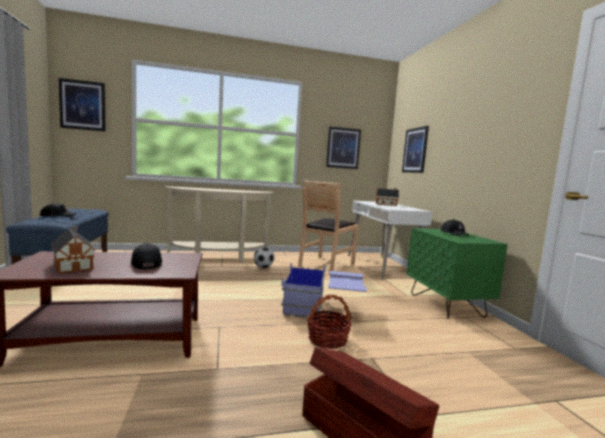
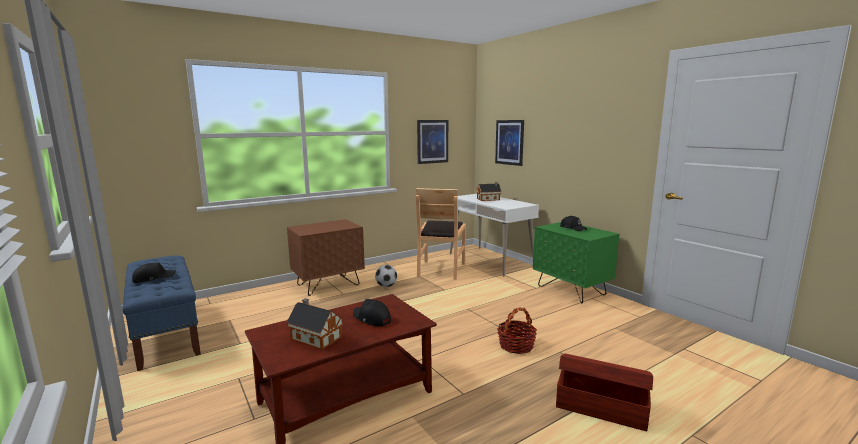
camera: 20 degrees left, 5 degrees up
picture [59,78,106,132] -> none
beige console table [165,186,274,263] -> brown nightstand [287,219,365,296]
blue storage box [281,263,367,318] -> none

